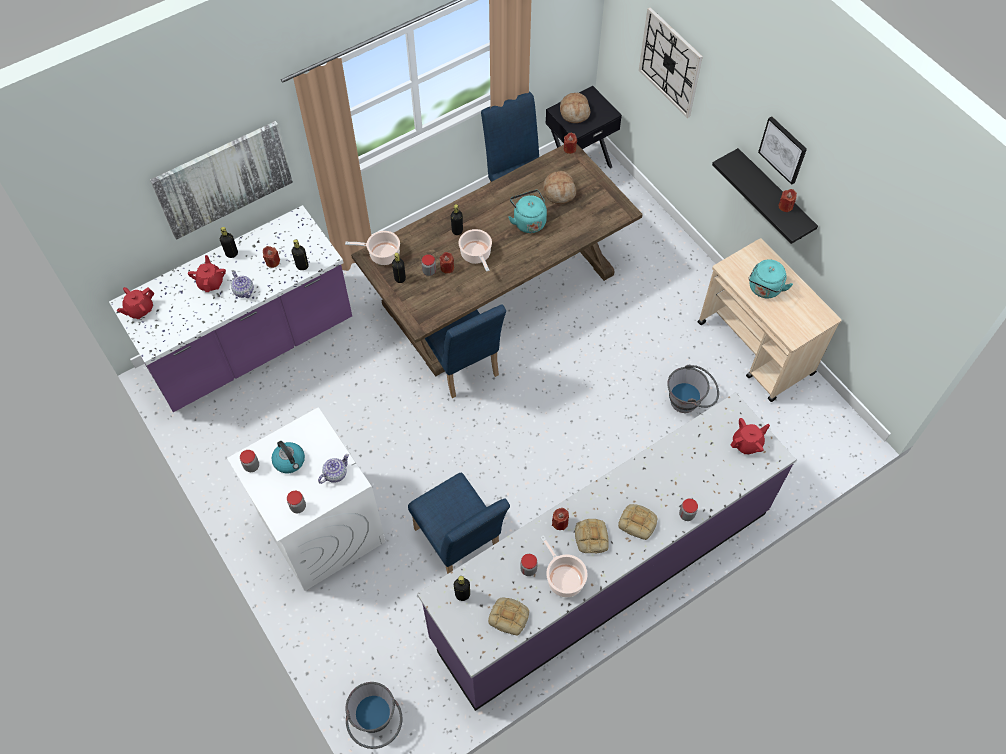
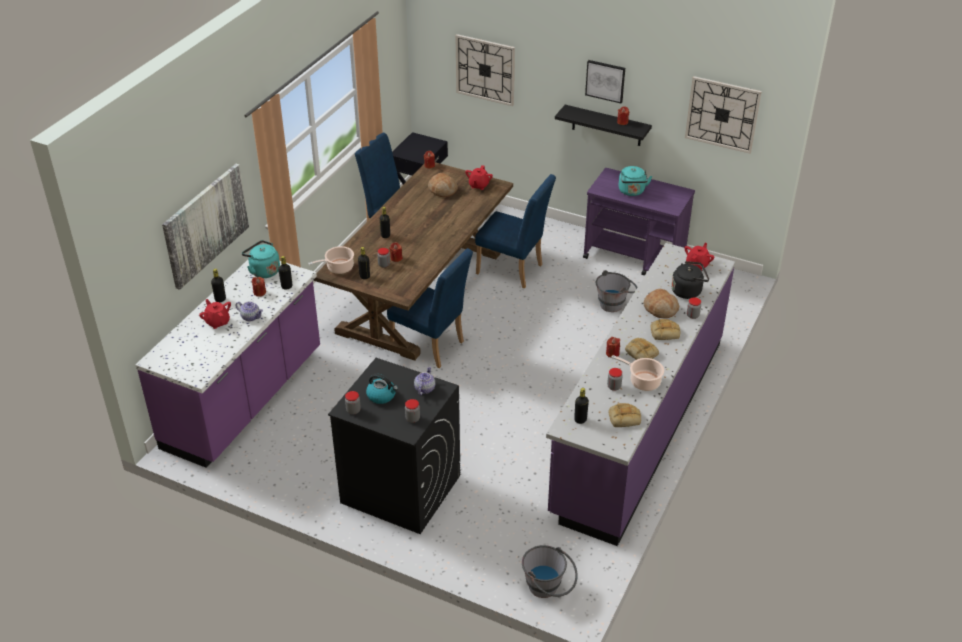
camera: 30 degrees left, 20 degrees down
red teapot [117,287,155,319] -> red teapot moved to [465,165,493,190]
white washing machine [227,407,386,591] -> black washing machine [328,358,460,534]
blue chair [408,473,510,574] -> blue chair moved to [475,174,556,288]
cooking pot [458,229,492,272] -> none
turquoise kettle [509,190,547,233] -> turquoise kettle moved to [242,240,280,278]
bread [560,93,590,123] -> bread moved to [644,289,679,318]
beige cart [698,238,842,402] -> purple cart [583,168,695,275]
none -> black kettle [671,261,709,299]
none -> wall clock [685,76,762,154]

